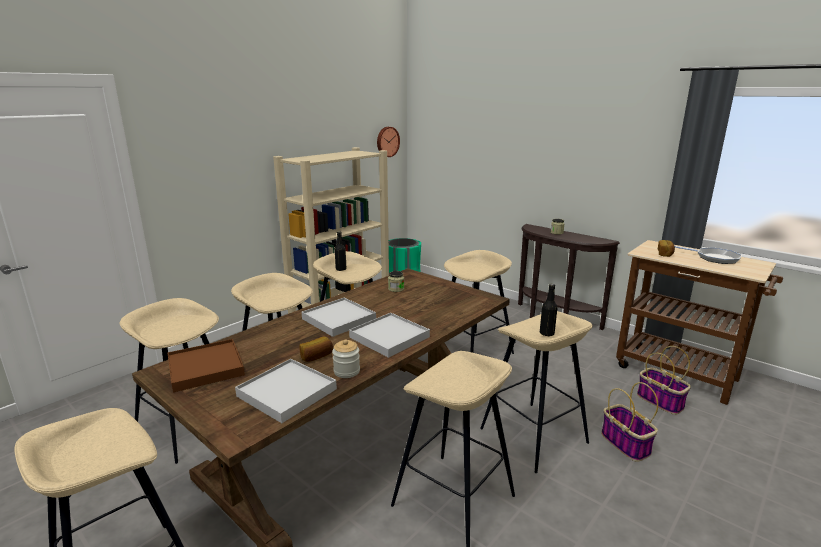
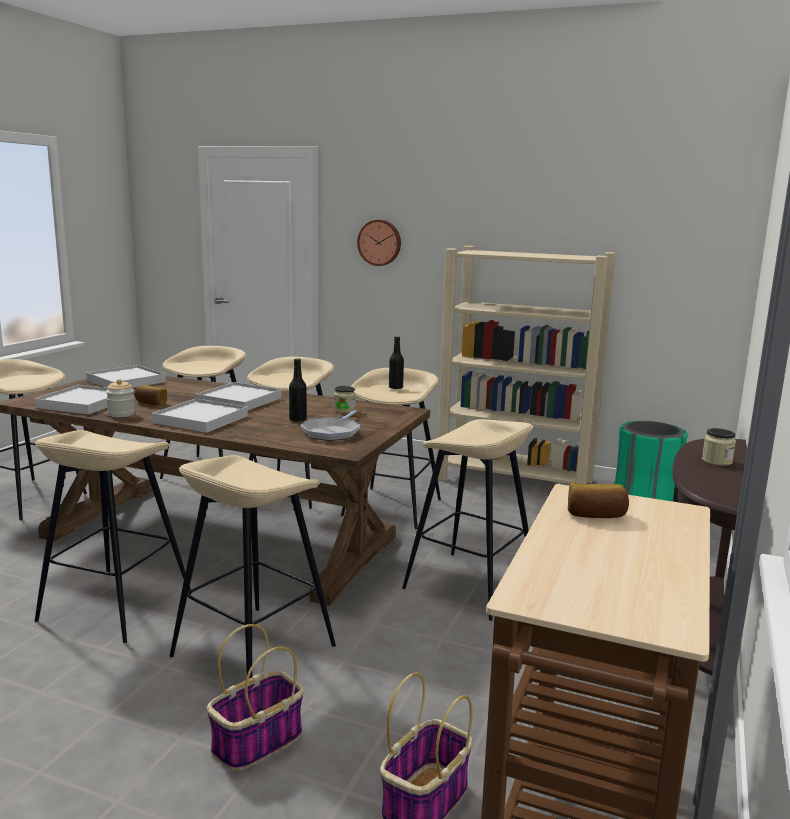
camera: 70 degrees right, 5 degrees down
brown tray [168,339,245,392] -> white tray [86,365,166,388]
wall clock [377,127,400,157] -> wall clock moved to [357,220,401,266]
black bottle [540,284,557,336] -> black bottle moved to [289,358,307,422]
frying pan [675,246,742,264] -> frying pan moved to [301,410,360,441]

